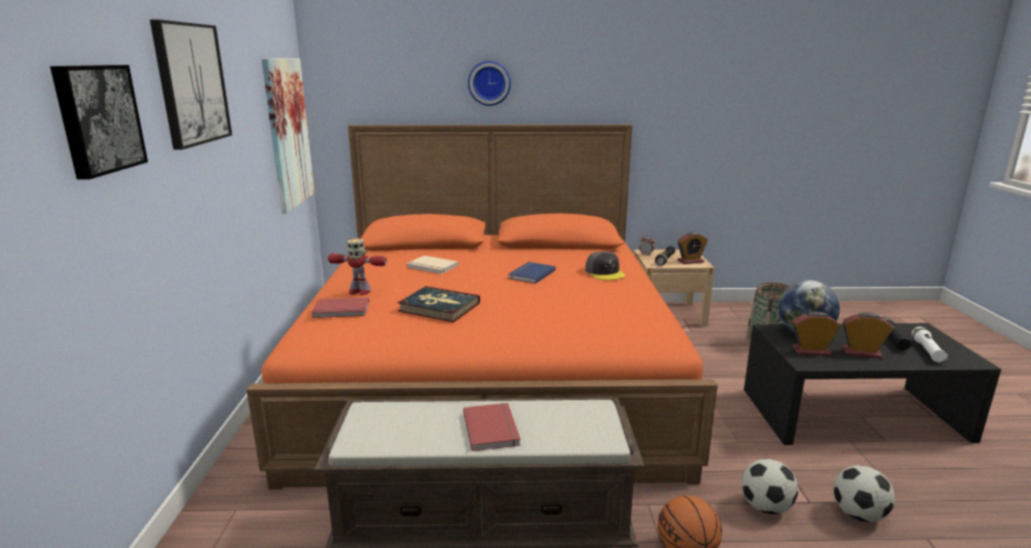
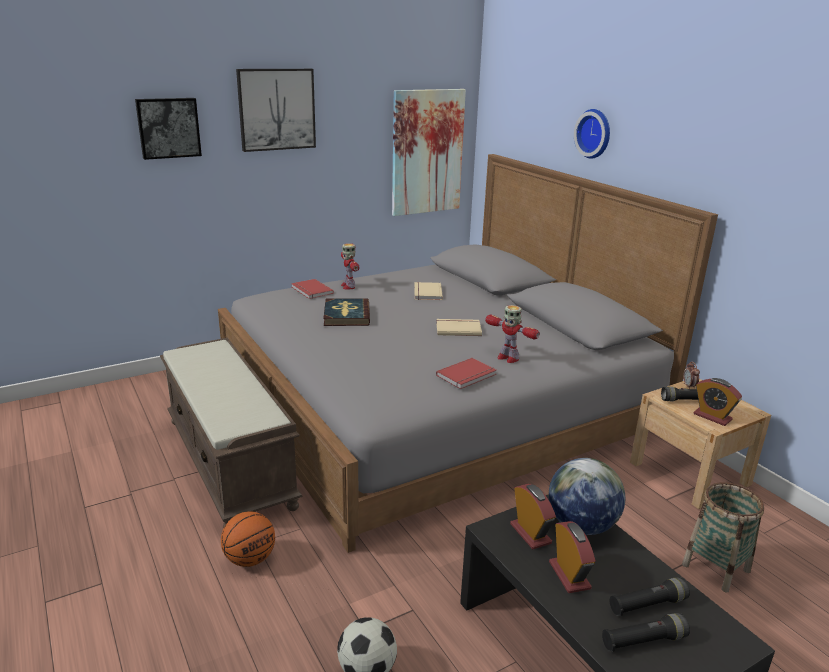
camera: 60 degrees right, 5 degrees up
orange bed [247,124,718,489] -> grey bed [218,154,718,553]
red book [463,403,521,451] -> red book moved to [436,358,496,389]
blue book [508,262,556,284] -> beige book [436,319,482,336]
grey cap [585,251,625,280] -> toy robot [485,305,540,363]
football [741,459,798,514] -> none
white flashlight [912,327,948,362] -> black flashlight [602,613,690,652]

